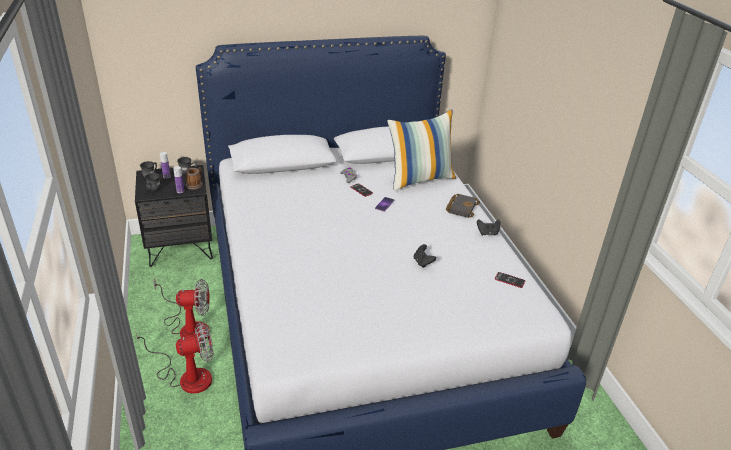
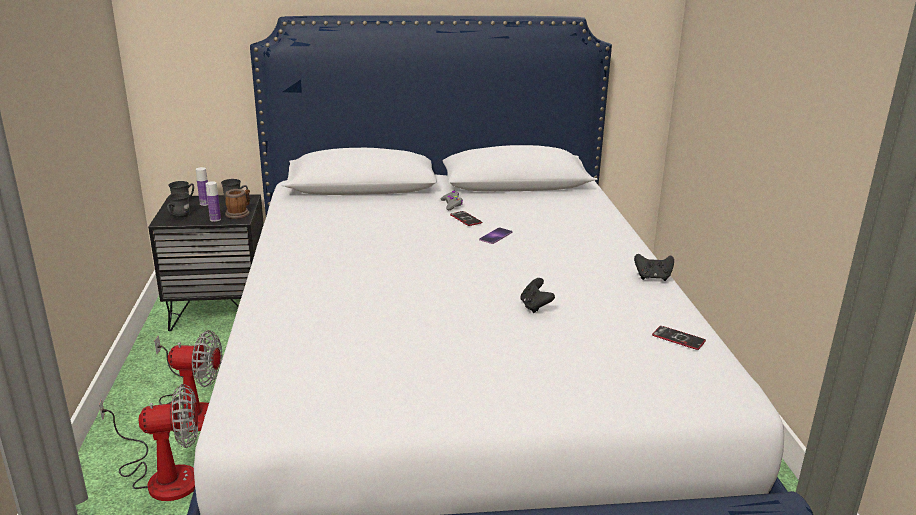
camera: 10 degrees right, 10 degrees down
pillow [387,110,456,191] -> none
black book [446,194,480,218] -> none

